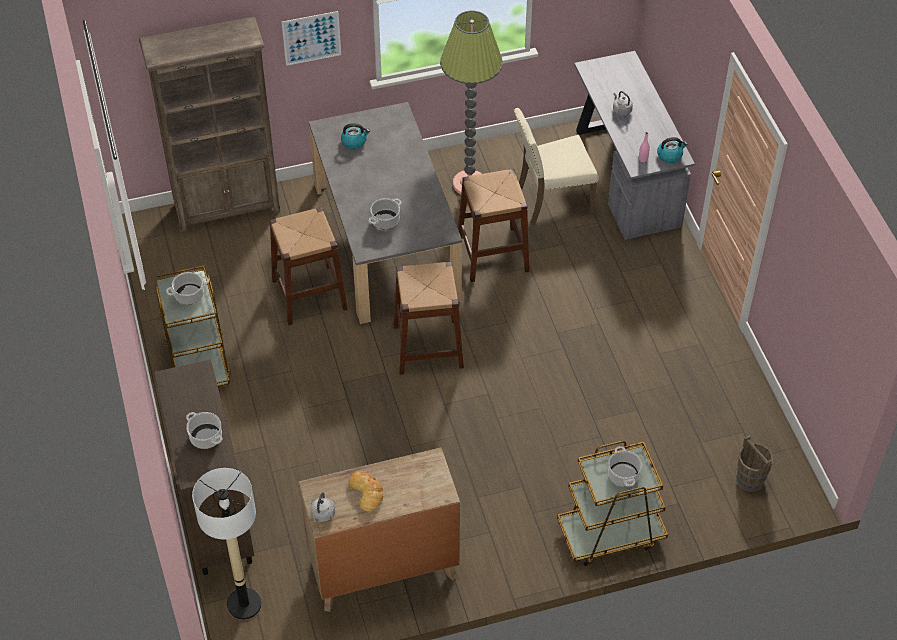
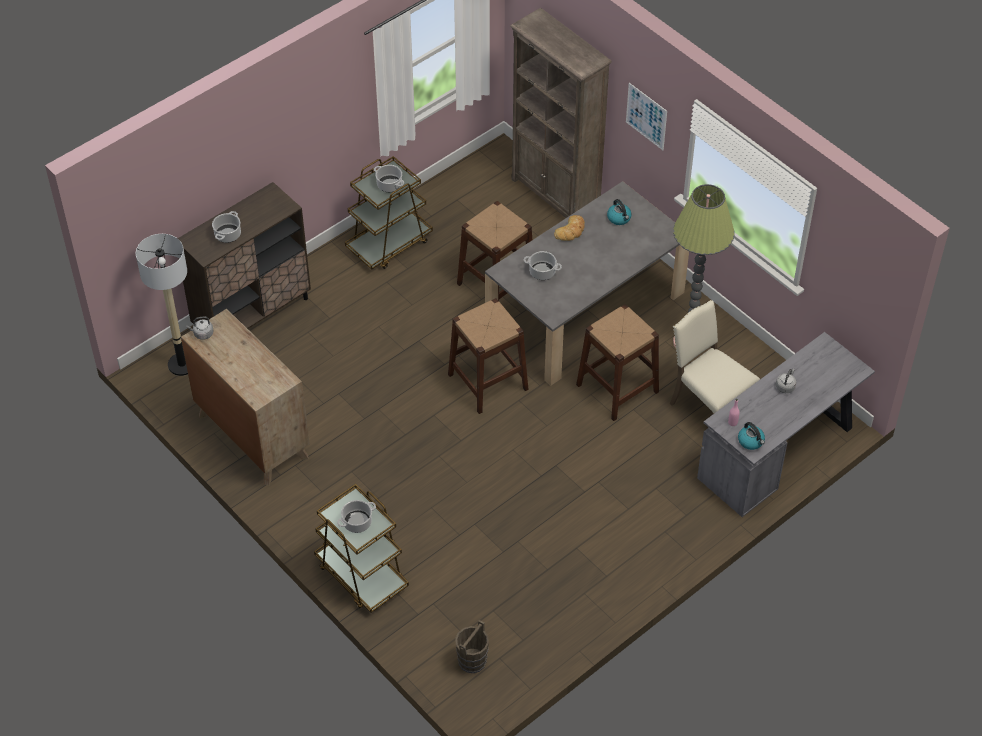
camera: 65 degrees right, 0 degrees up
bread [349,471,383,512] -> bread moved to [554,215,585,241]

